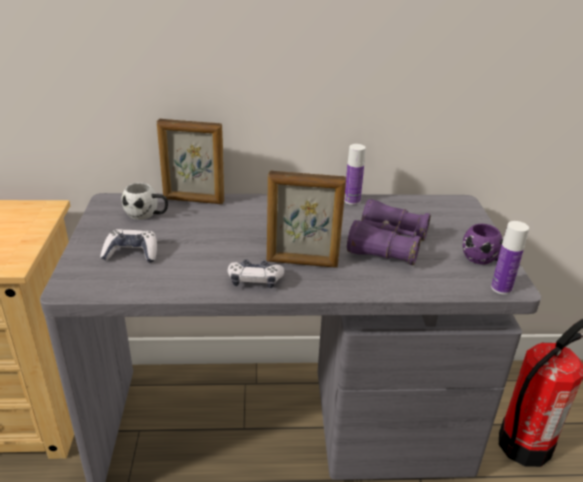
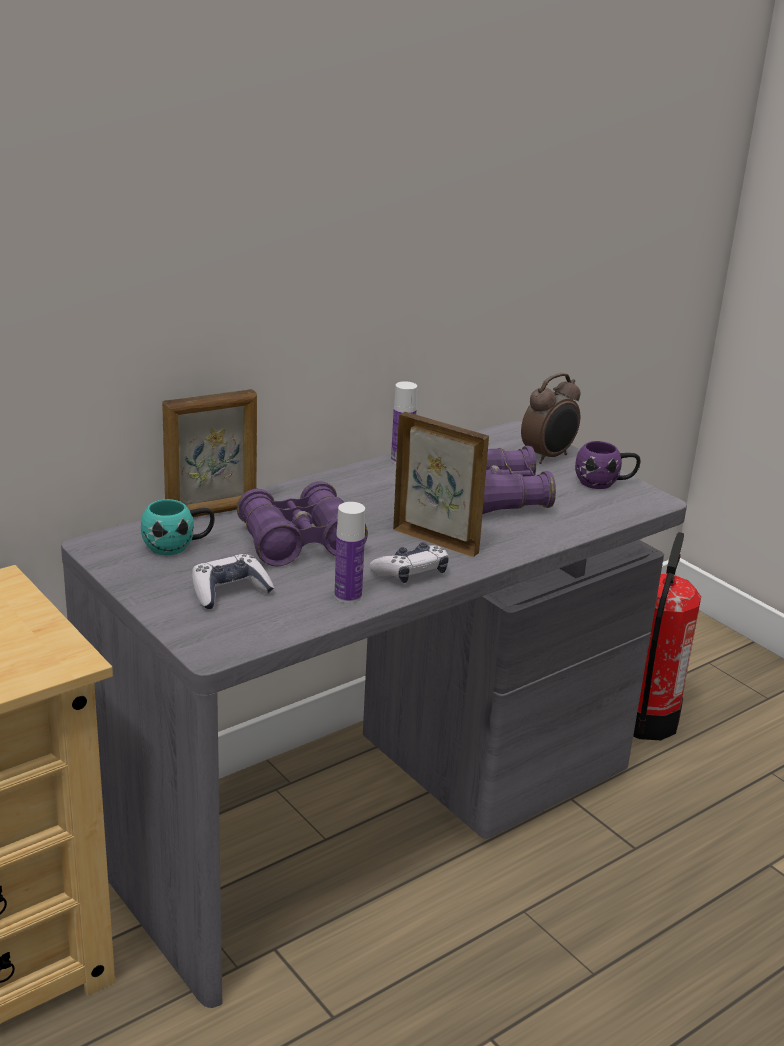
camera: 35 degrees left, 5 degrees down
white mug [122,183,168,220] -> turquoise mug [141,499,215,555]
picture frame [267,170,346,268] -> picture frame turned 120 degrees counterclockwise [393,412,489,557]
bottle [491,221,529,295] -> bottle moved to [335,502,365,603]
none -> purple binoculars [237,481,368,566]
none -> alarm clock [521,373,581,464]

